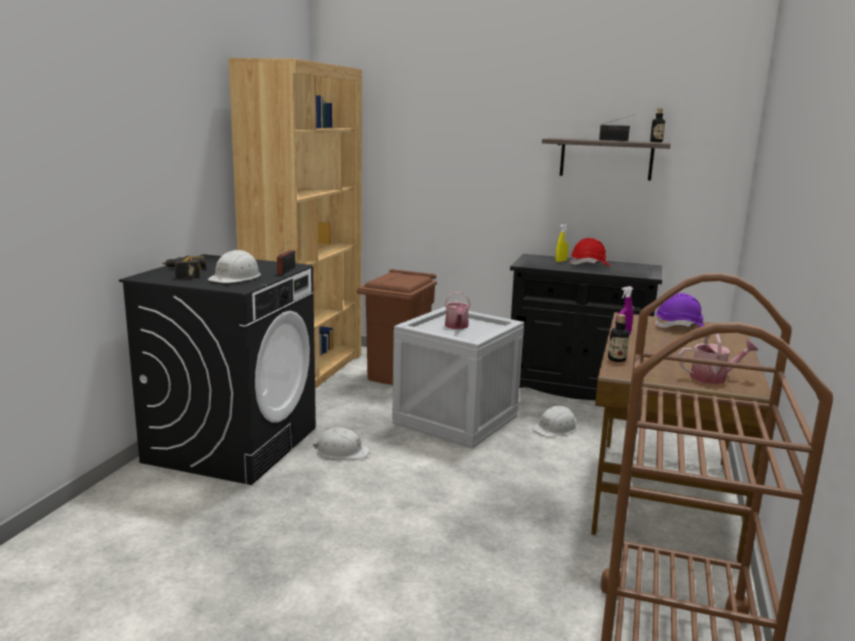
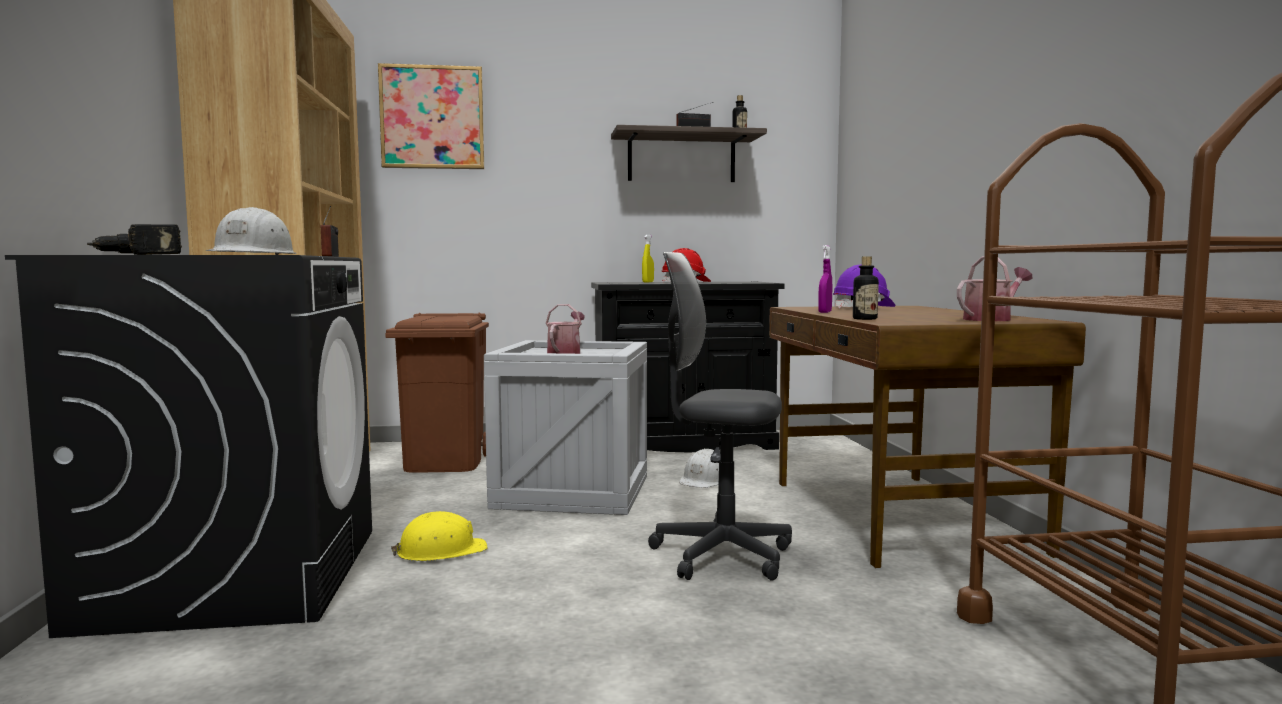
camera: 25 degrees left, 10 degrees down
white hard hat [313,428,370,459] -> yellow hard hat [391,511,488,561]
watering can [444,292,471,329] -> watering can turned 135 degrees counterclockwise [546,304,585,354]
none -> picture [378,63,484,169]
none -> grey office chair [648,252,792,581]

